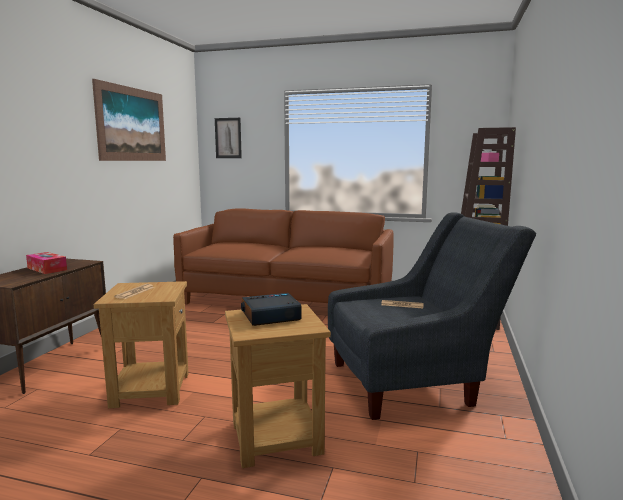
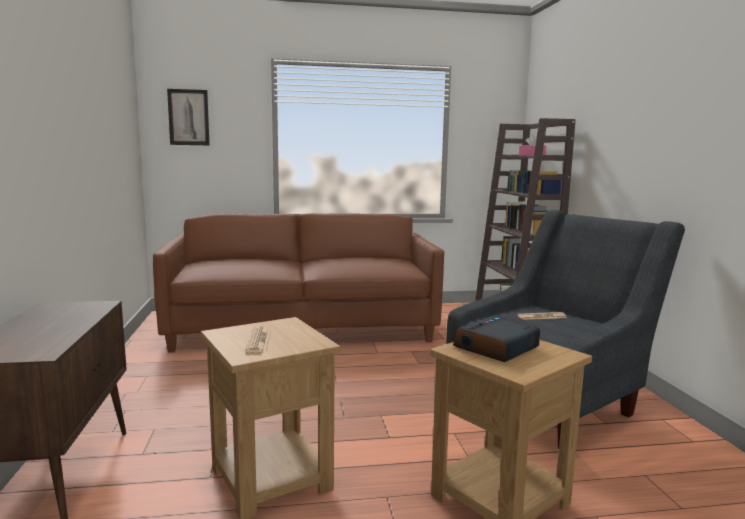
camera: 25 degrees left, 0 degrees up
tissue box [26,252,67,274] -> none
picture [92,79,166,161] -> none

